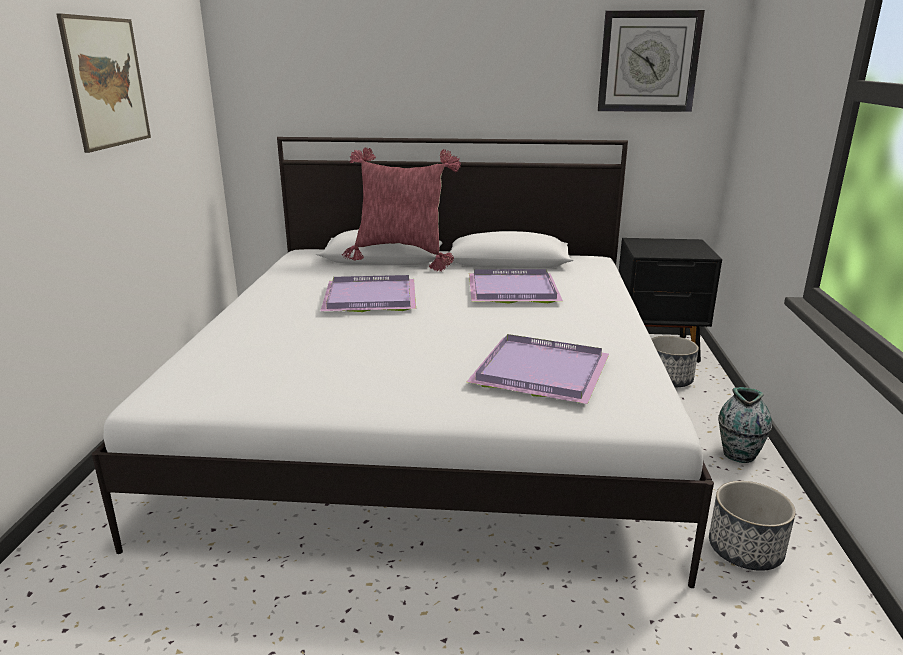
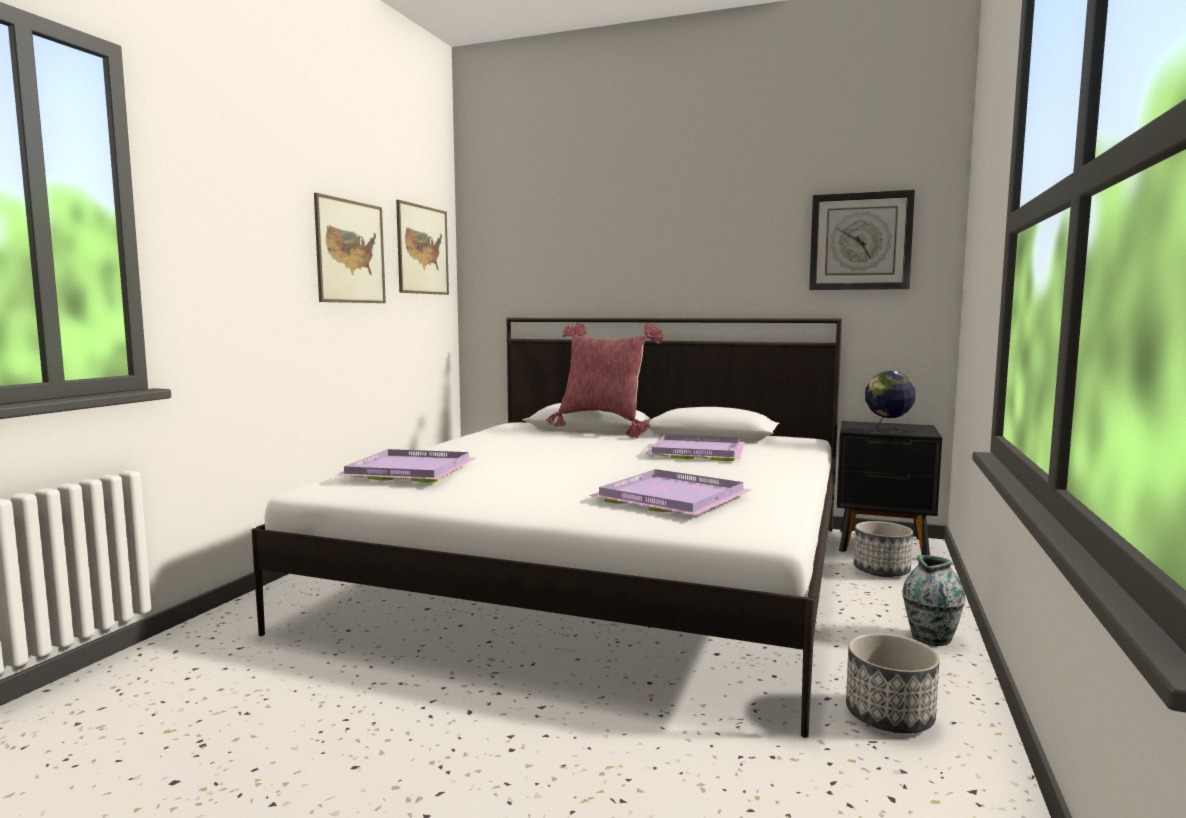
camera: 15 degrees right, 15 degrees down
purple tray [321,275,416,312] -> purple tray moved to [336,449,476,483]
none -> picture [396,200,449,295]
none -> globe [865,371,916,433]

